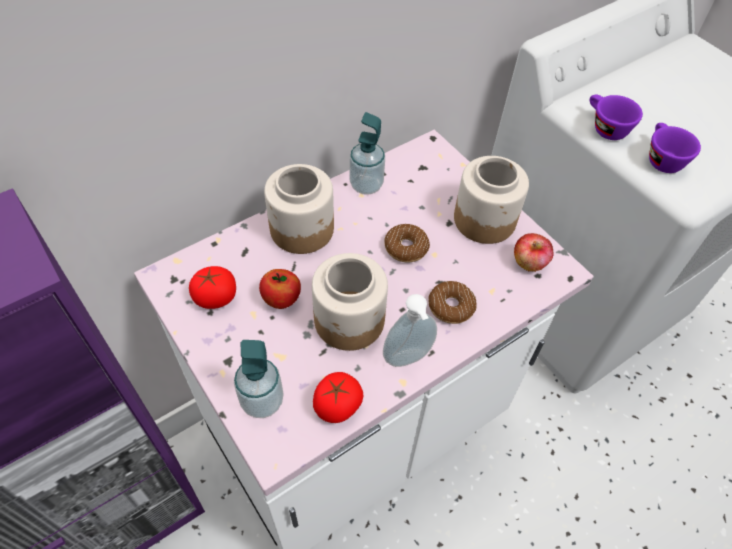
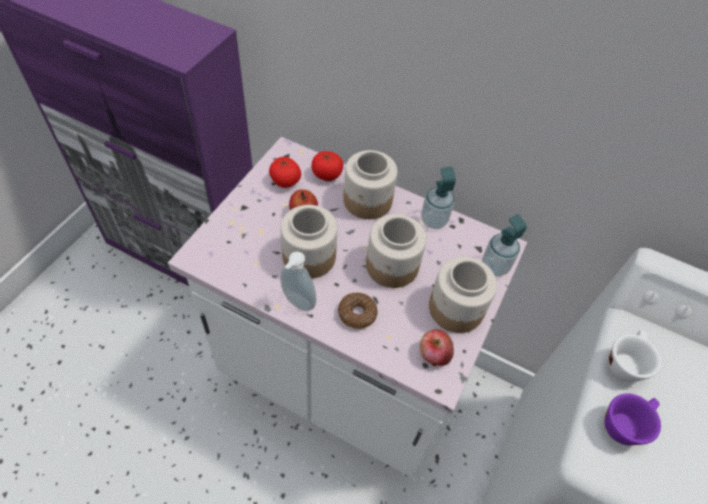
camera: 60 degrees right, 0 degrees up
soap dispenser [234,340,284,418] -> soap dispenser moved to [482,214,527,277]
tomato [313,372,363,423] -> tomato moved to [312,151,343,181]
donut [384,224,430,262] -> jar [366,214,426,288]
purple cup [590,95,643,140] -> white cup [609,330,661,382]

